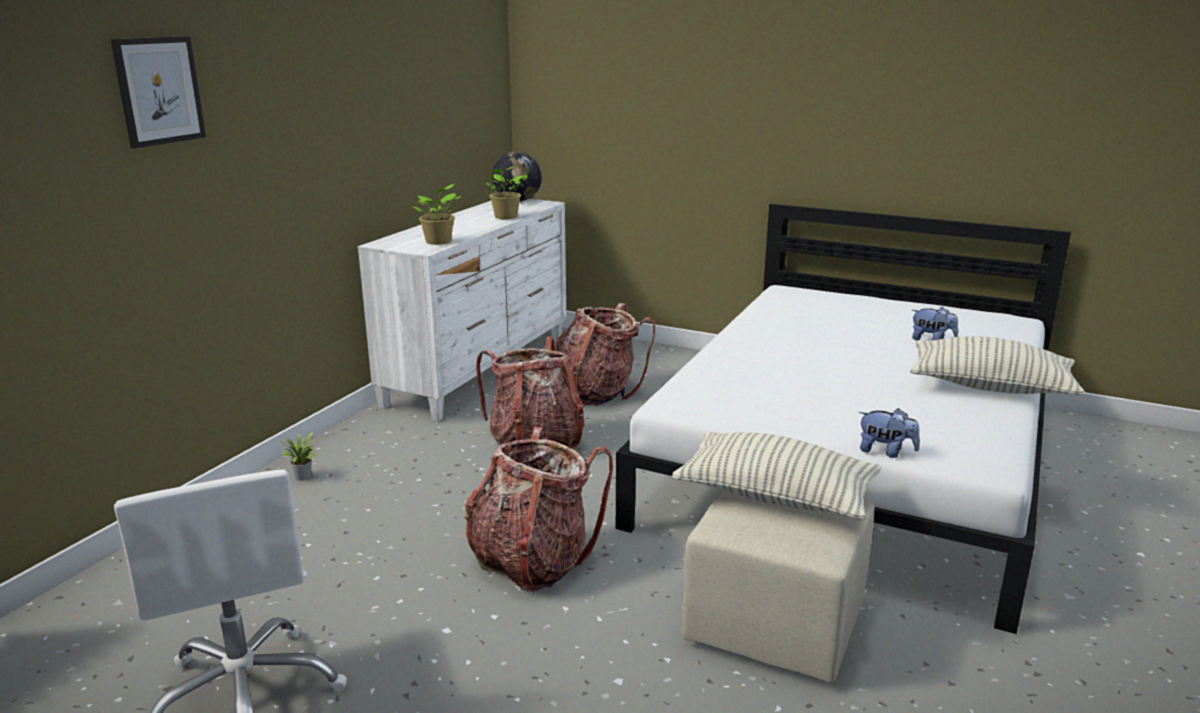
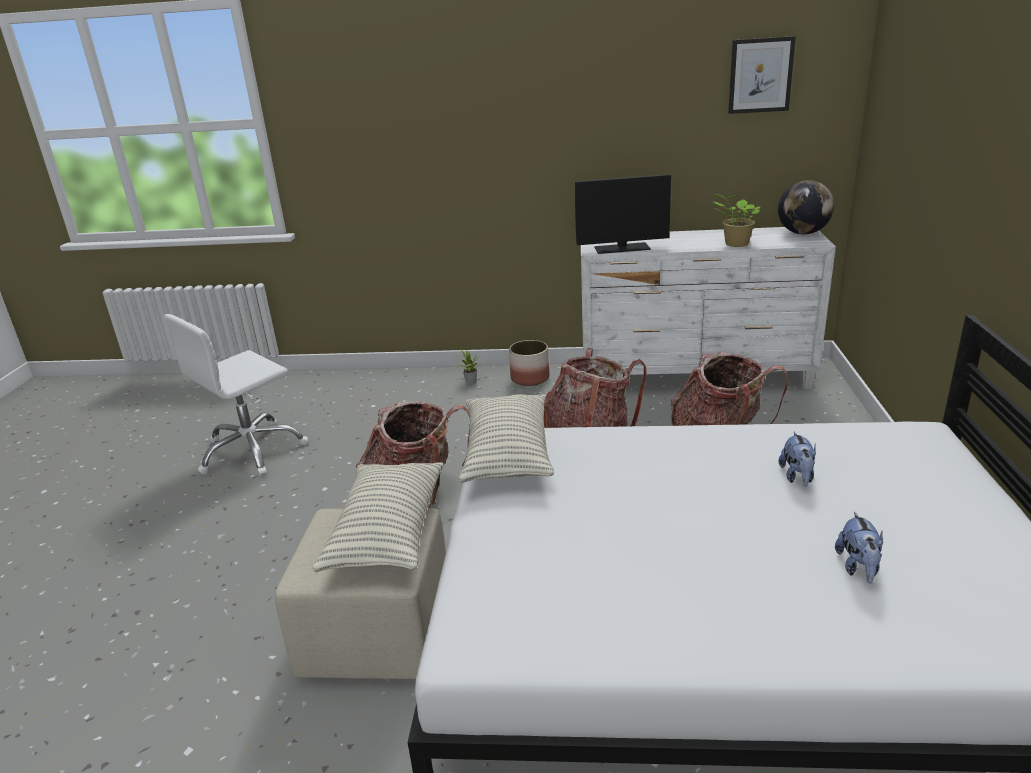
camera: 70 degrees right, 5 degrees up
picture [111,36,206,148] -> picture moved to [728,36,796,114]
potted plant [413,184,461,245] -> monitor [575,174,671,254]
plush toy [859,408,920,458] -> plush toy moved to [779,432,816,487]
pillow [910,336,1084,396] -> pillow moved to [459,394,554,483]
none -> planter [509,340,550,386]

